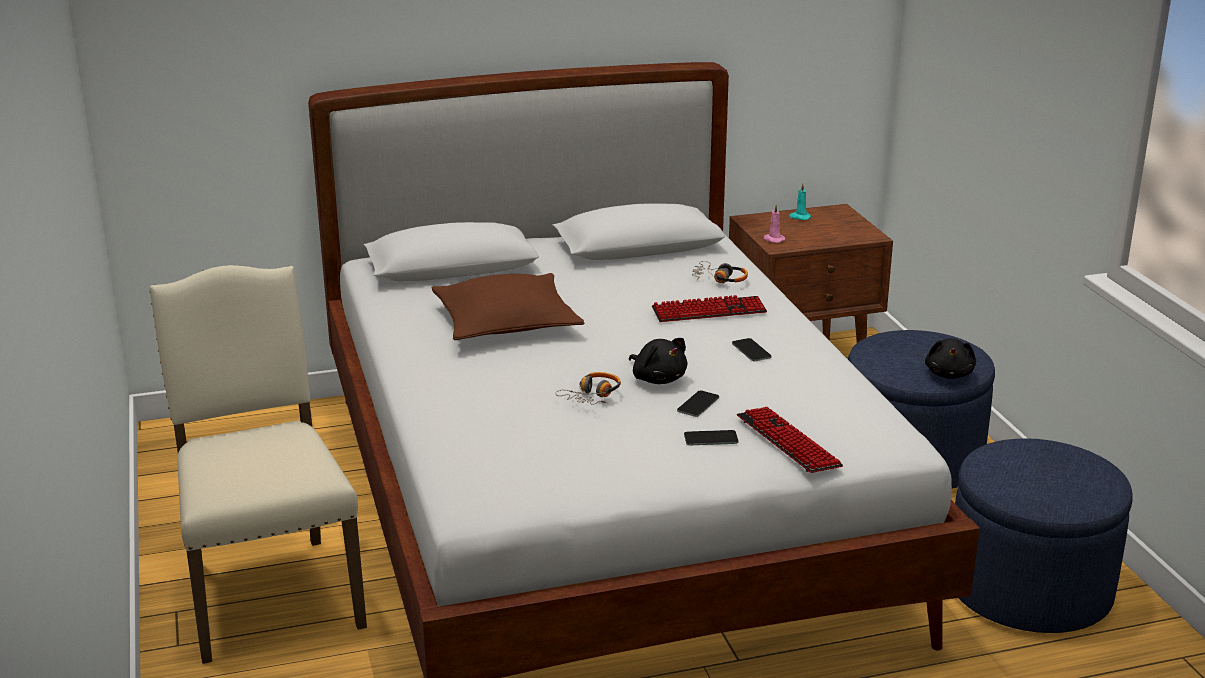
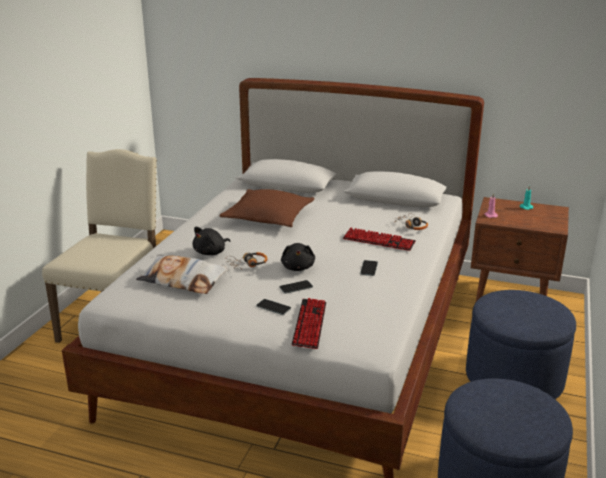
camera: 35 degrees right, 0 degrees up
black plush toy [925,338,976,379] -> black plush toy moved to [192,227,231,255]
none -> pillow [136,255,229,294]

